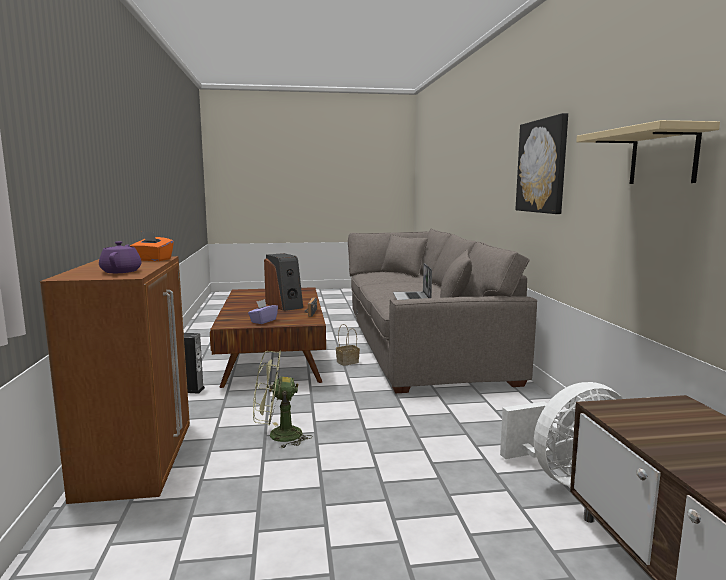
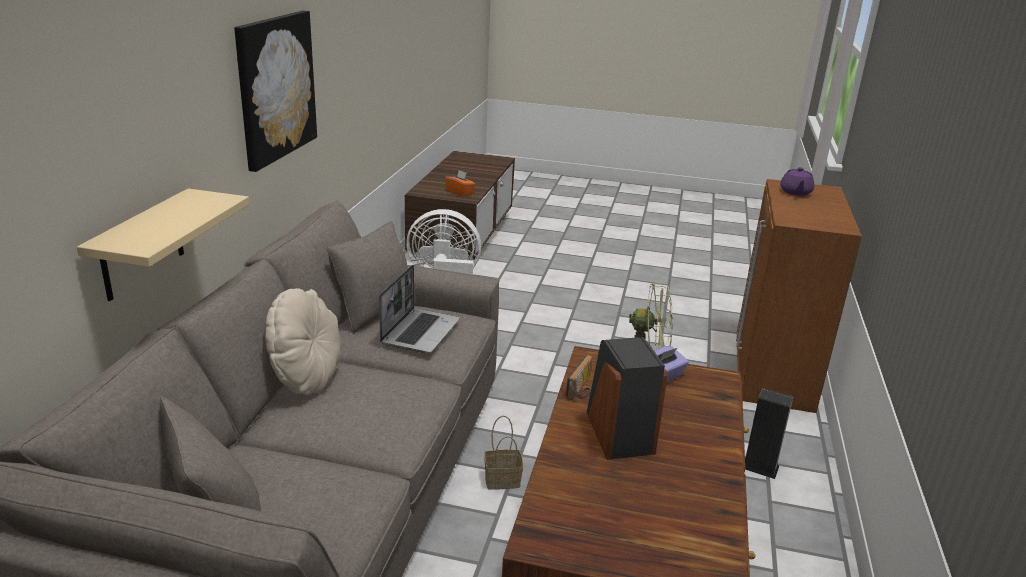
camera: 160 degrees left, 15 degrees up
orange tissue box [130,232,174,261] -> orange tissue box moved to [445,170,476,196]
beige shelf [576,120,720,184] -> beige shelf moved to [77,188,249,301]
none -> beige pillow [265,288,341,395]

